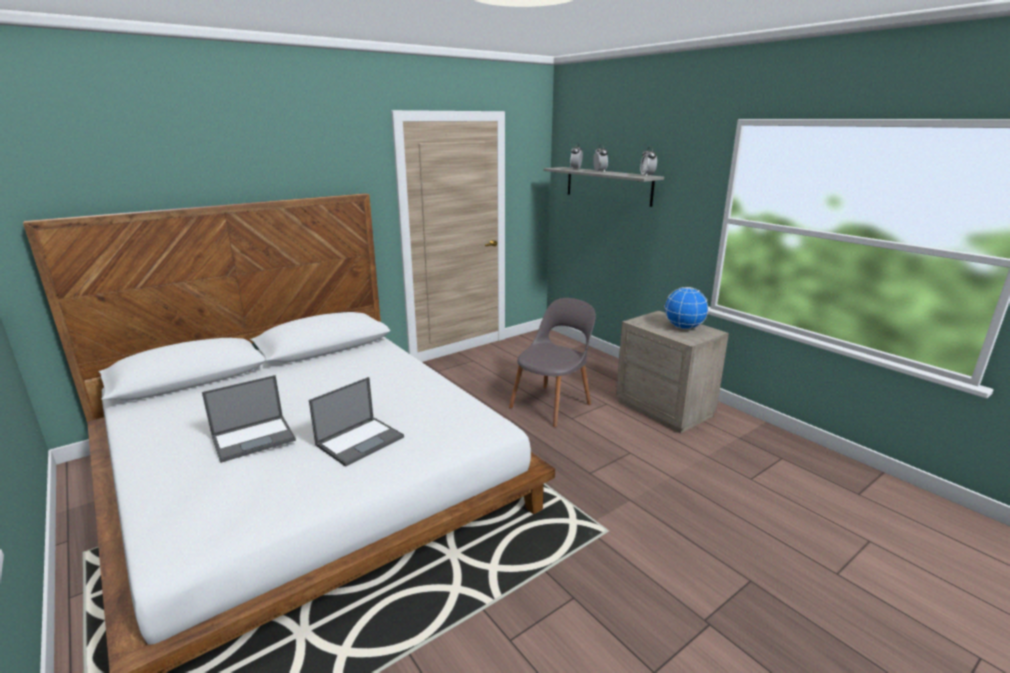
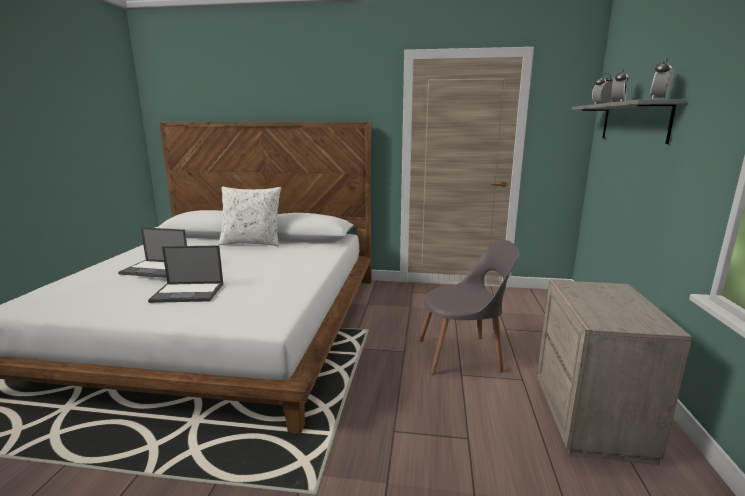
camera: 45 degrees right, 5 degrees down
globe [664,287,709,329] -> none
none -> white pillow [218,187,281,246]

